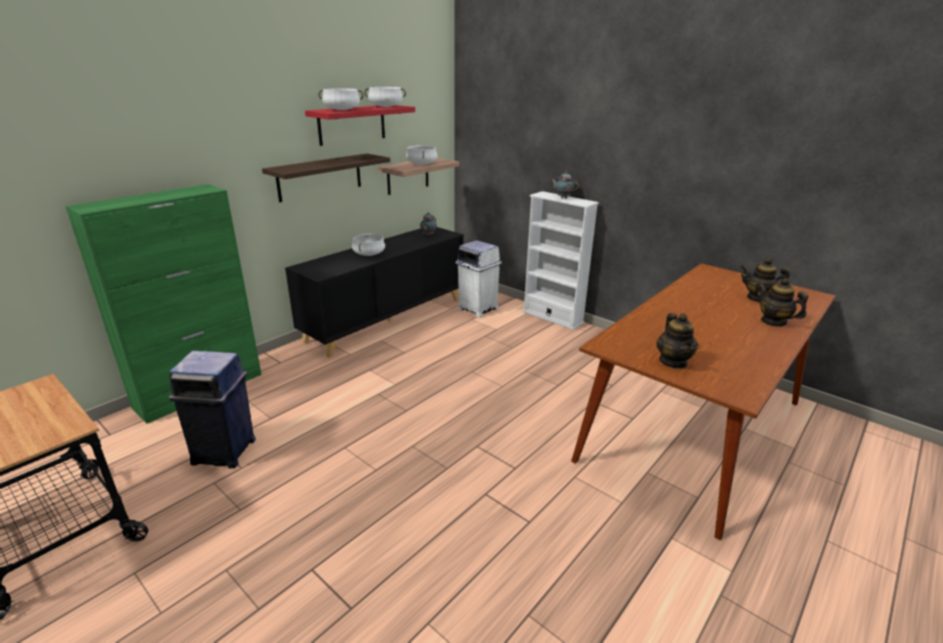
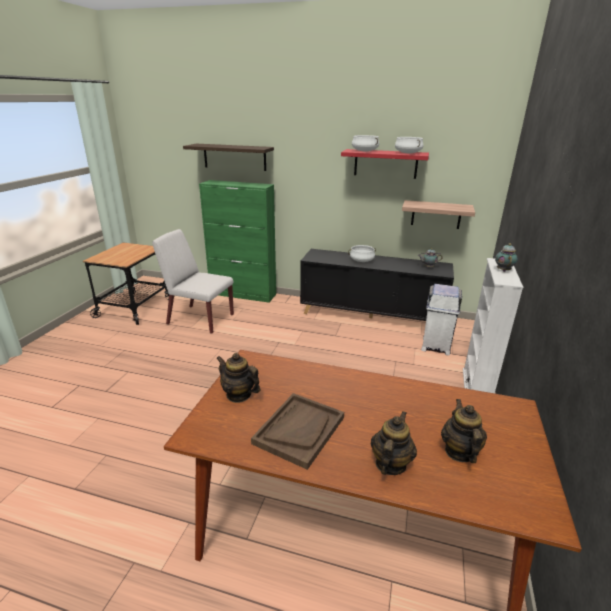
camera: 65 degrees right, 0 degrees up
blue trash can [169,351,256,468] -> white chair [152,229,234,334]
shelf [262,153,390,202] -> shelf moved to [183,144,274,171]
white cooking pot [406,145,437,165] -> none
teapot [656,313,698,369] -> teapot turned 60 degrees clockwise [216,353,260,403]
none -> brown tray [251,393,344,470]

